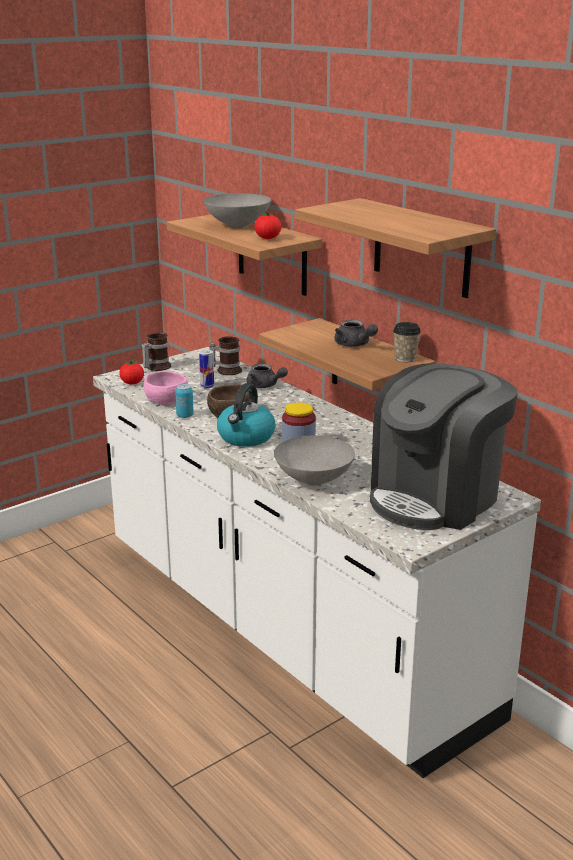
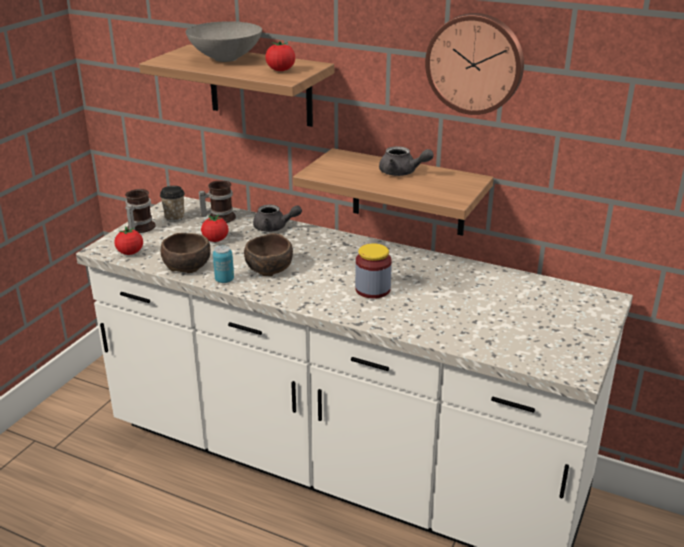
camera: 25 degrees left, 5 degrees up
pink bowl [144,371,188,406] -> brown bowl [160,233,211,273]
can [199,350,214,388] -> tomato [201,215,229,242]
kettle [217,383,275,447] -> none
grey bowl [274,436,355,486] -> none
shelf [295,198,496,298] -> wall clock [425,13,524,115]
coffee machine [370,363,518,530] -> none
cup [393,322,421,362] -> cup moved to [160,186,185,222]

